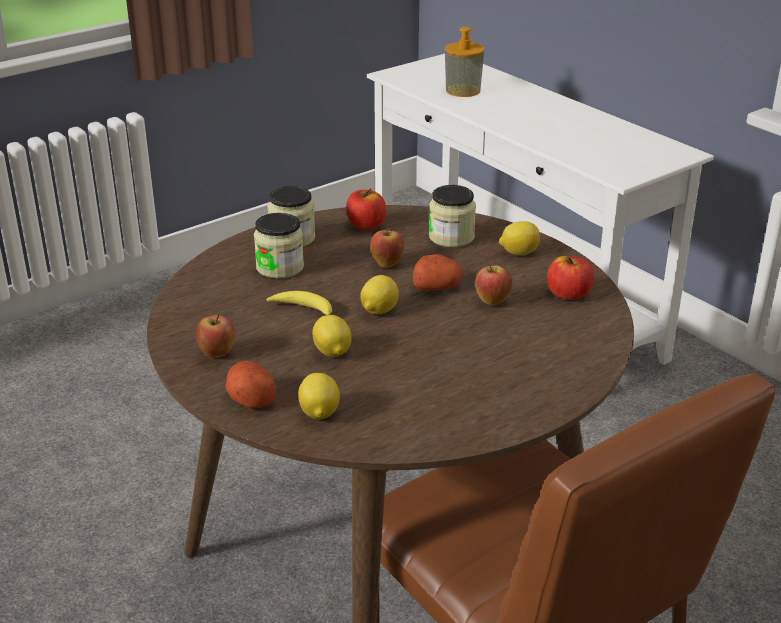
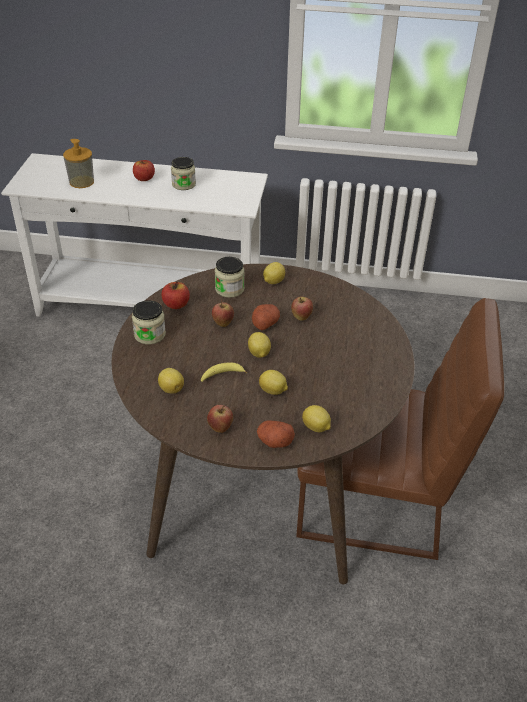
camera: 45 degrees left, 10 degrees up
jar [254,213,304,279] -> jar moved to [171,157,196,190]
apple [547,256,594,300] -> apple moved to [133,160,155,181]
none -> lemon [158,368,184,394]

